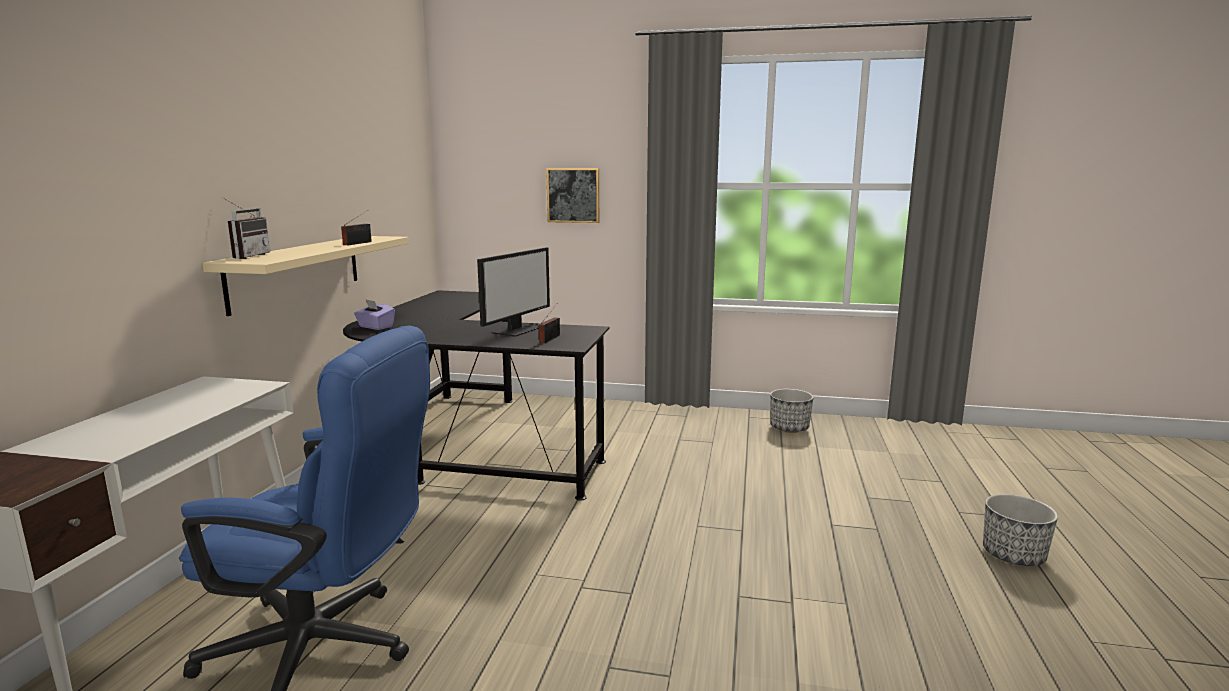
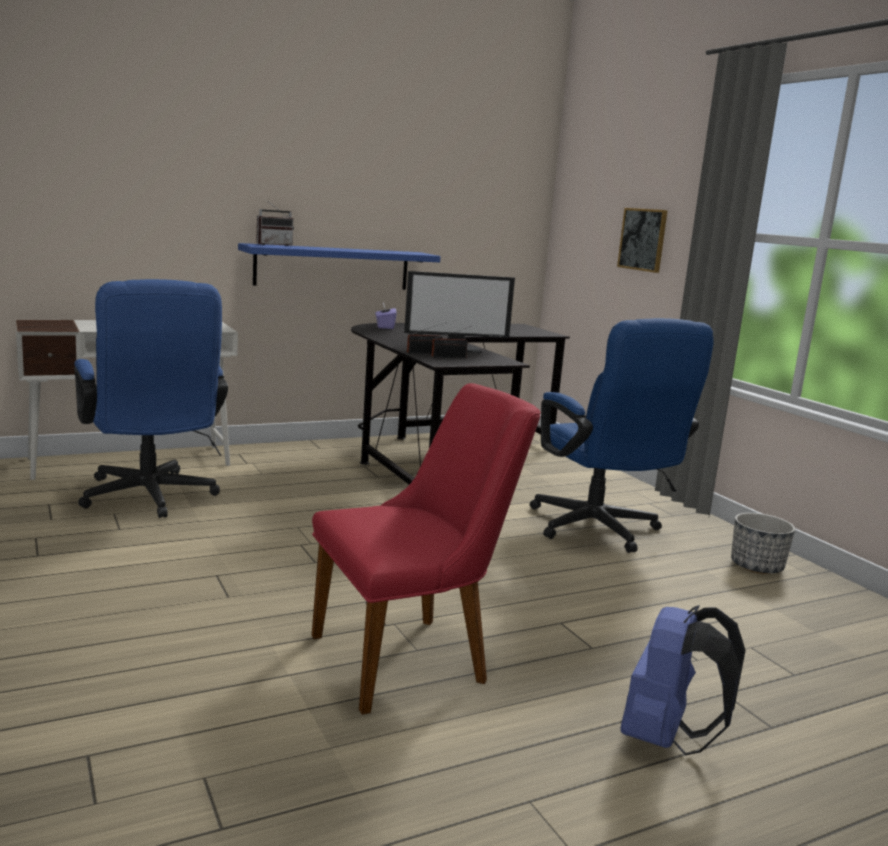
camera: 50 degrees right, 0 degrees up
beige shelf [202,236,408,316] -> blue shelf [238,243,441,290]
radio [341,210,372,245] -> radio moved to [407,323,444,354]
planter [983,494,1058,566] -> blue backpack [620,605,746,755]
none -> red chair [312,383,541,715]
none -> blue office chair [530,318,714,553]

